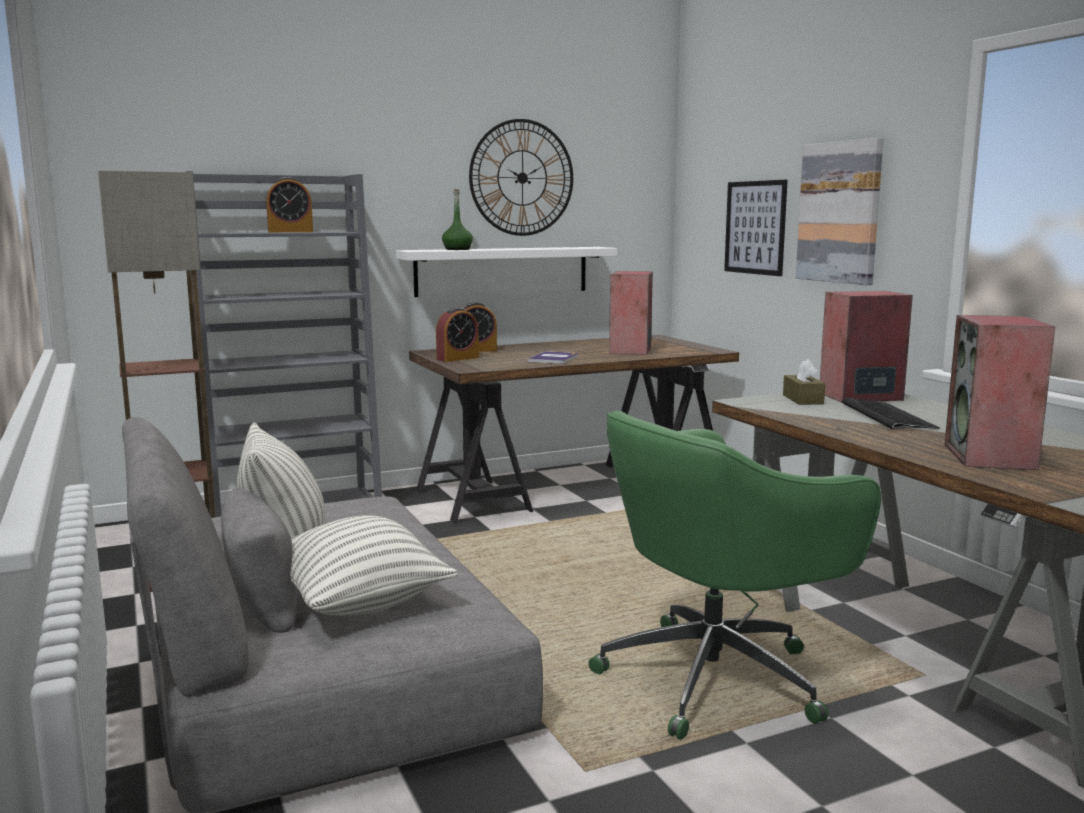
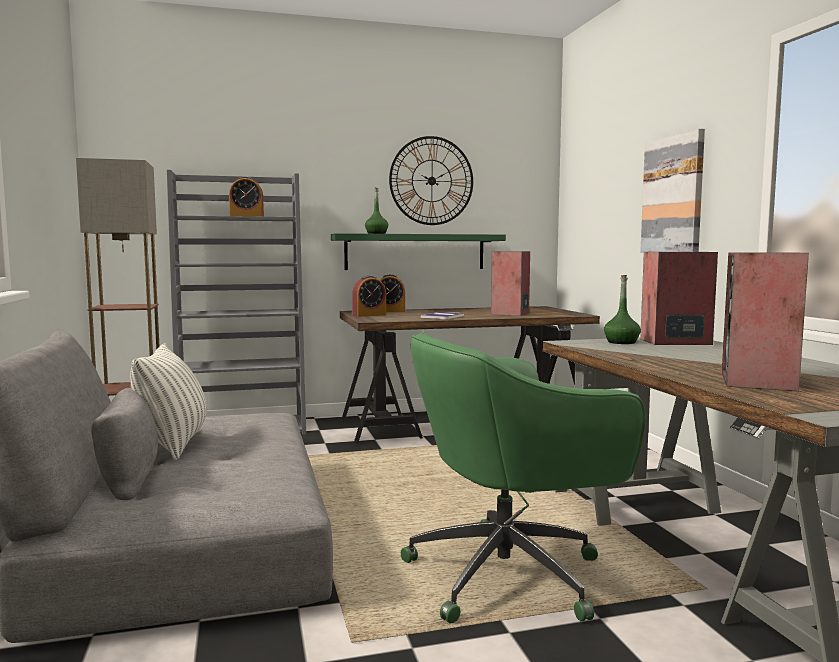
camera: 10 degrees right, 5 degrees down
pillow [290,515,458,615] -> none
white shelf [396,247,617,297] -> green shelf [331,233,506,270]
picture [724,180,788,276] -> none
brown tissue box [783,359,825,405] -> green bottle [604,275,641,344]
keyboard [842,398,940,429] -> none

